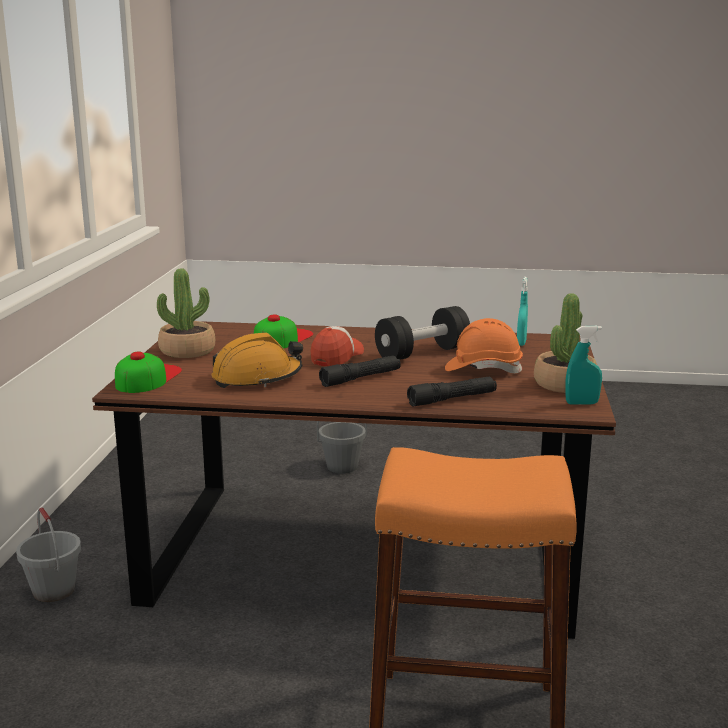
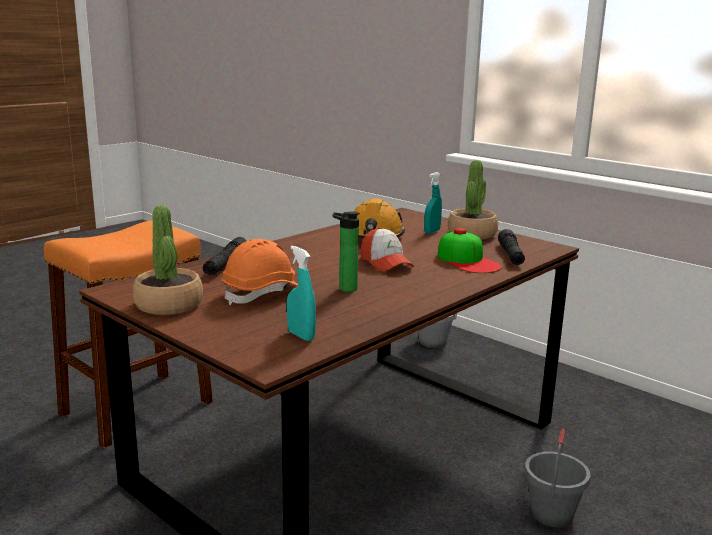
camera: 125 degrees right, 0 degrees up
cap [115,352,182,393] -> none
black flashlight [319,355,401,387] -> black flashlight moved to [498,229,525,265]
black dumbbell [375,306,470,360] -> bottle [333,212,360,292]
turquoise spray bottle [565,326,602,405] -> turquoise spray bottle moved to [424,172,442,234]

